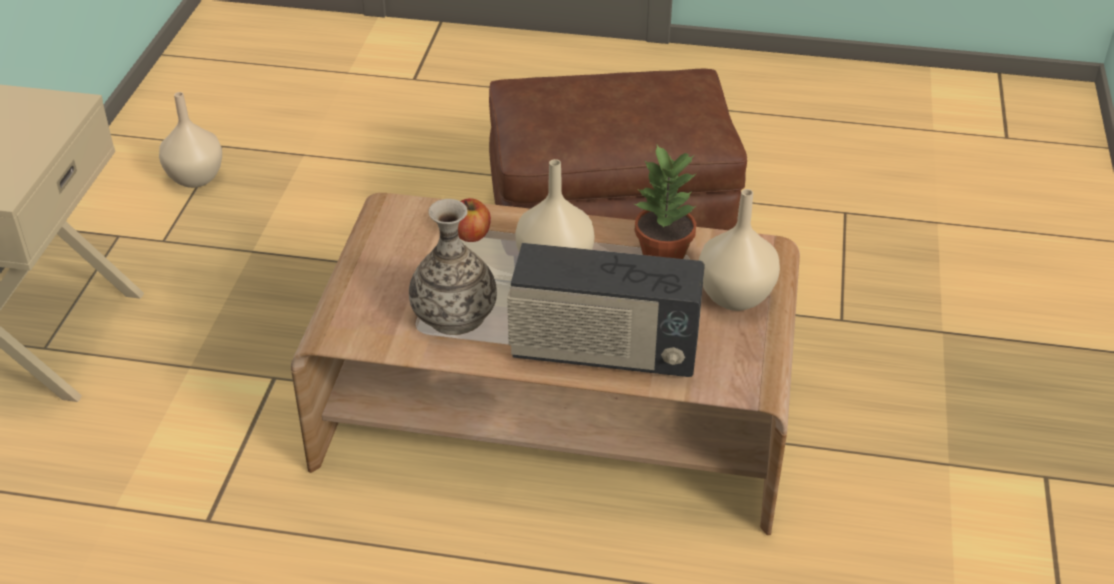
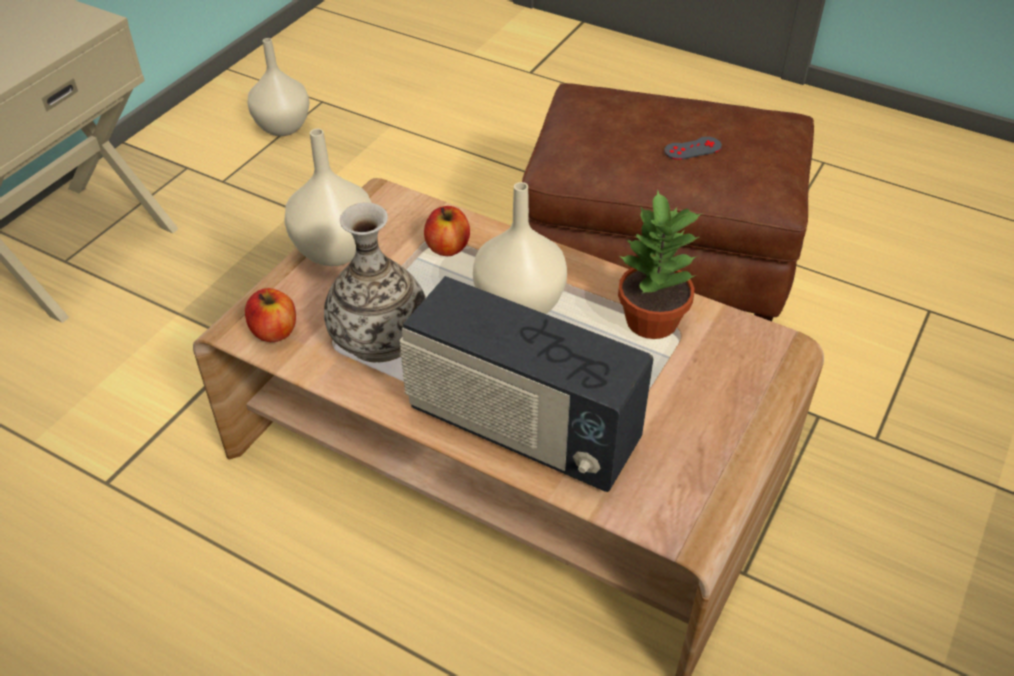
camera: 20 degrees right, 5 degrees up
beige vase [699,189,780,311] -> beige vase moved to [284,128,372,266]
none -> apple [245,288,296,342]
none -> grey game controller [664,137,722,160]

